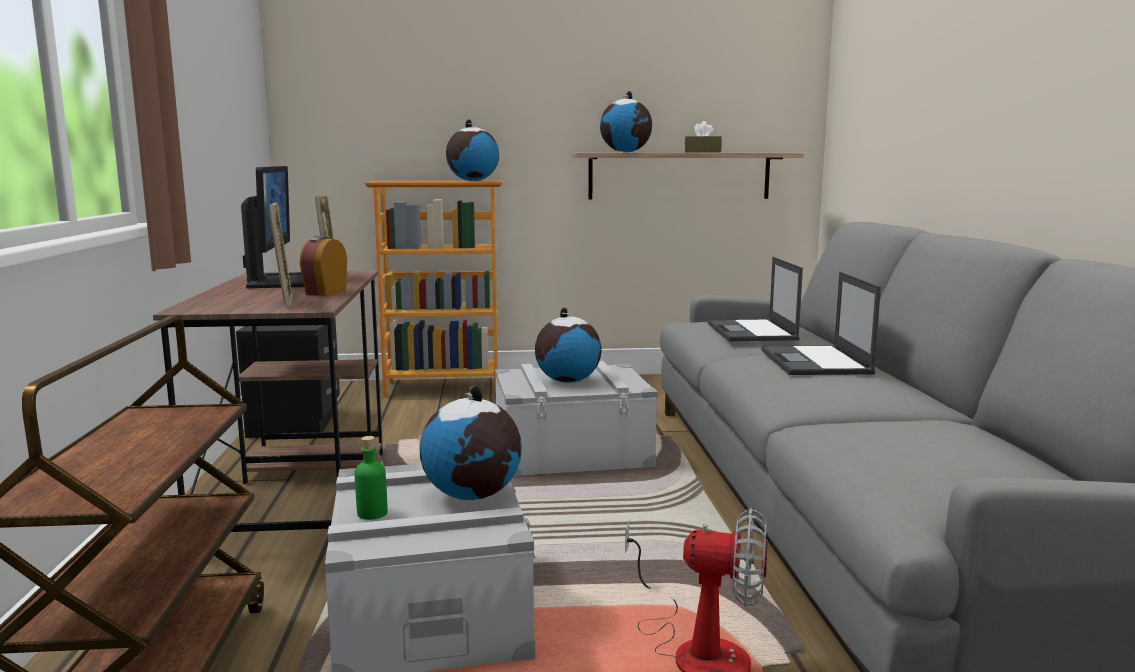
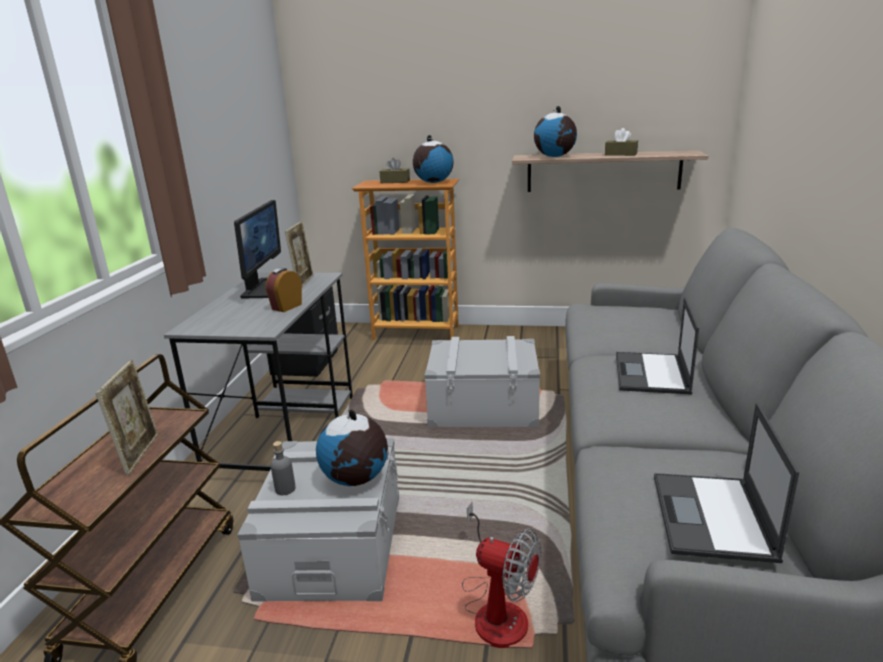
camera: 15 degrees right, 10 degrees up
brown desk [153,271,383,532] -> grey desk [164,272,353,471]
picture frame [269,203,293,308] -> picture frame moved to [96,360,158,475]
green bottle [354,436,388,520] -> grey bottle [271,441,296,495]
globe [535,307,602,383] -> none
laptop [708,257,803,341] -> laptop moved to [654,403,799,563]
none -> brown tissue box [379,158,410,183]

